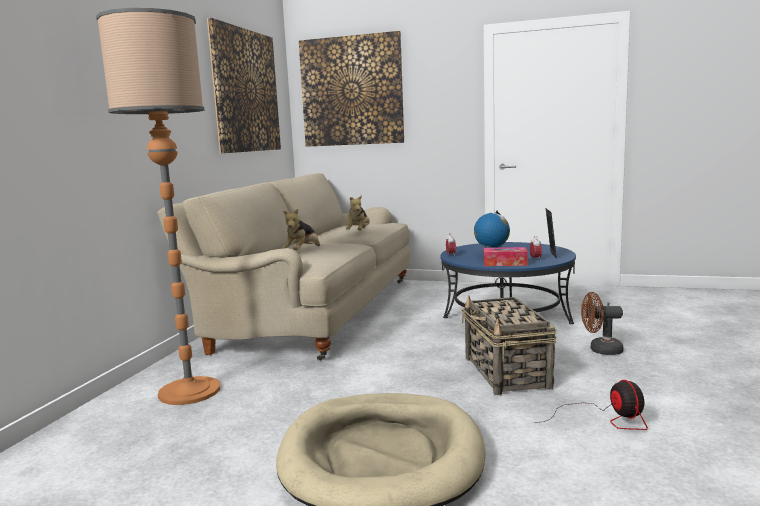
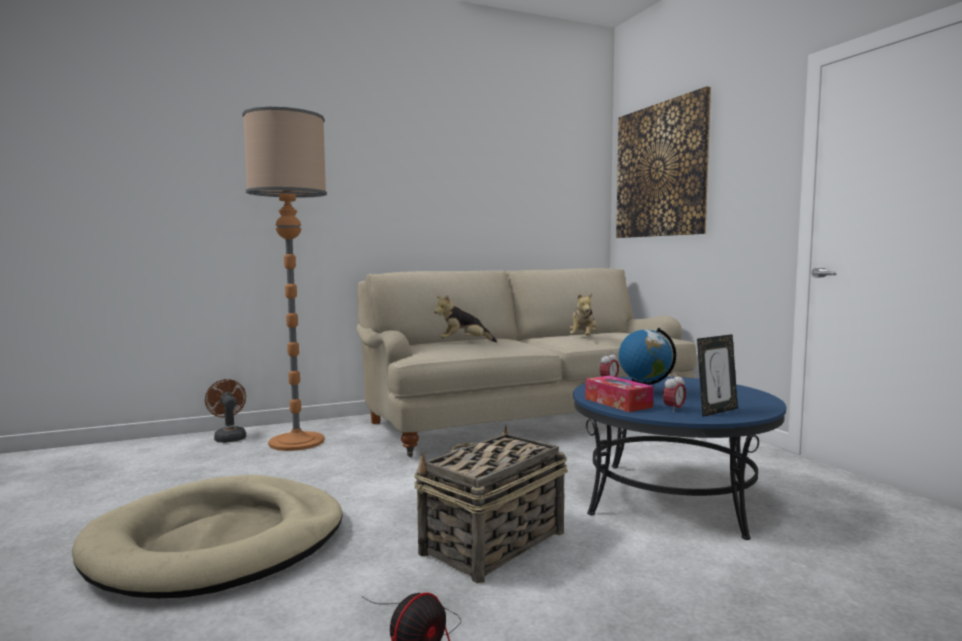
camera: 50 degrees right, 5 degrees down
picture [207,18,281,153] -> none
plush toy [346,195,370,230] -> plush toy turned 45 degrees counterclockwise [569,293,597,335]
brown fan [581,292,624,355] -> brown fan moved to [205,379,246,443]

